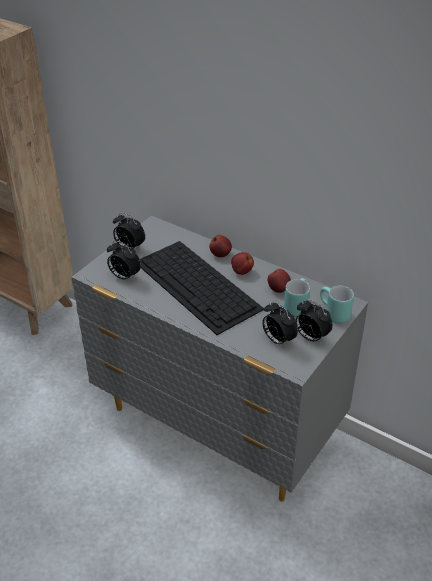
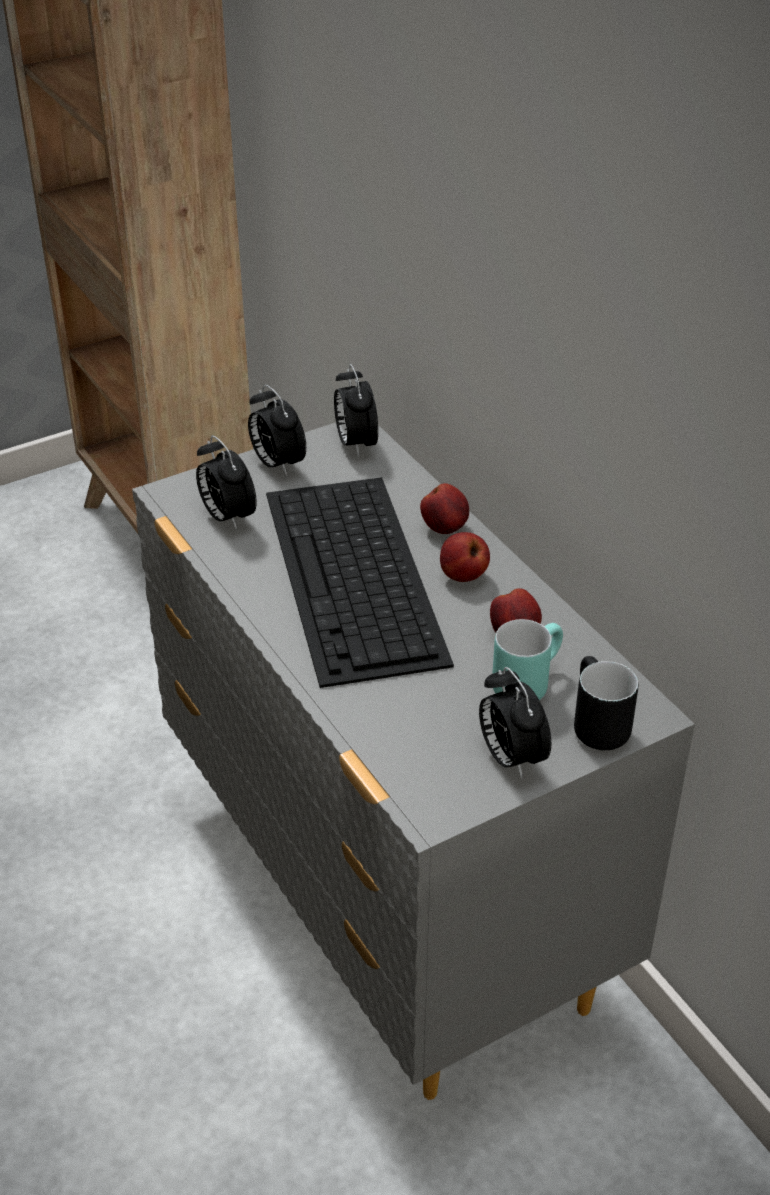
camera: 25 degrees right, 0 degrees up
alarm clock [262,301,298,347] -> alarm clock moved to [334,364,378,457]
turquoise mug [320,286,354,323] -> black mug [574,656,638,750]

